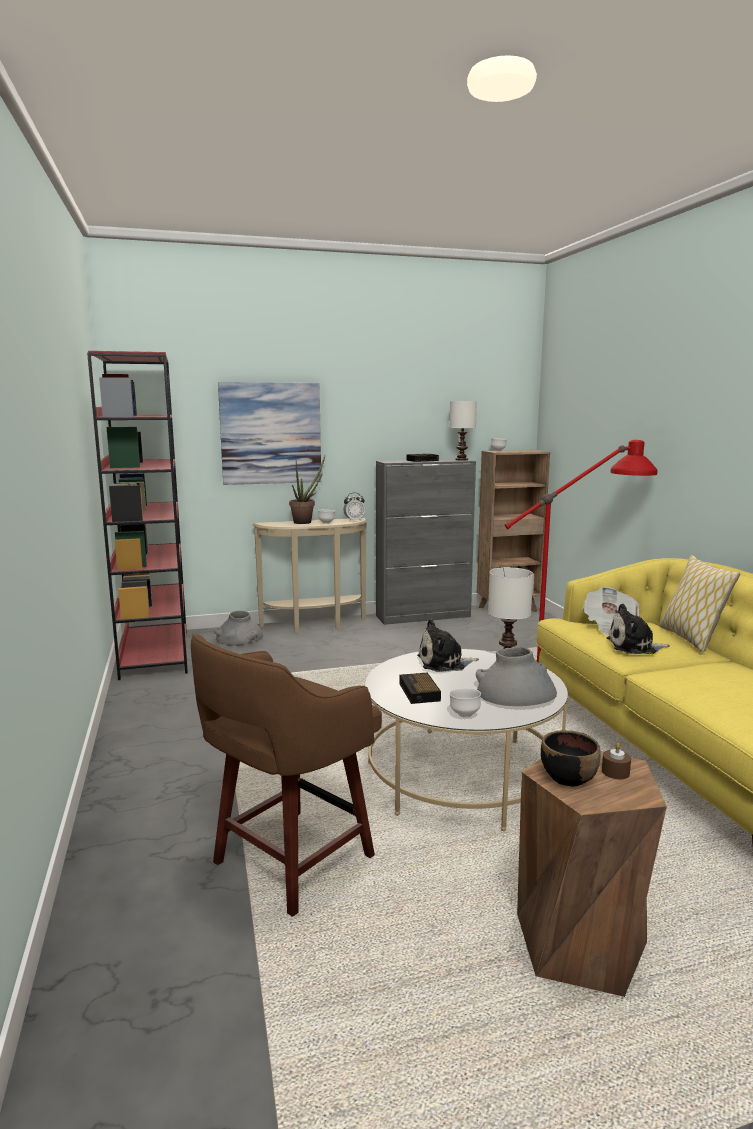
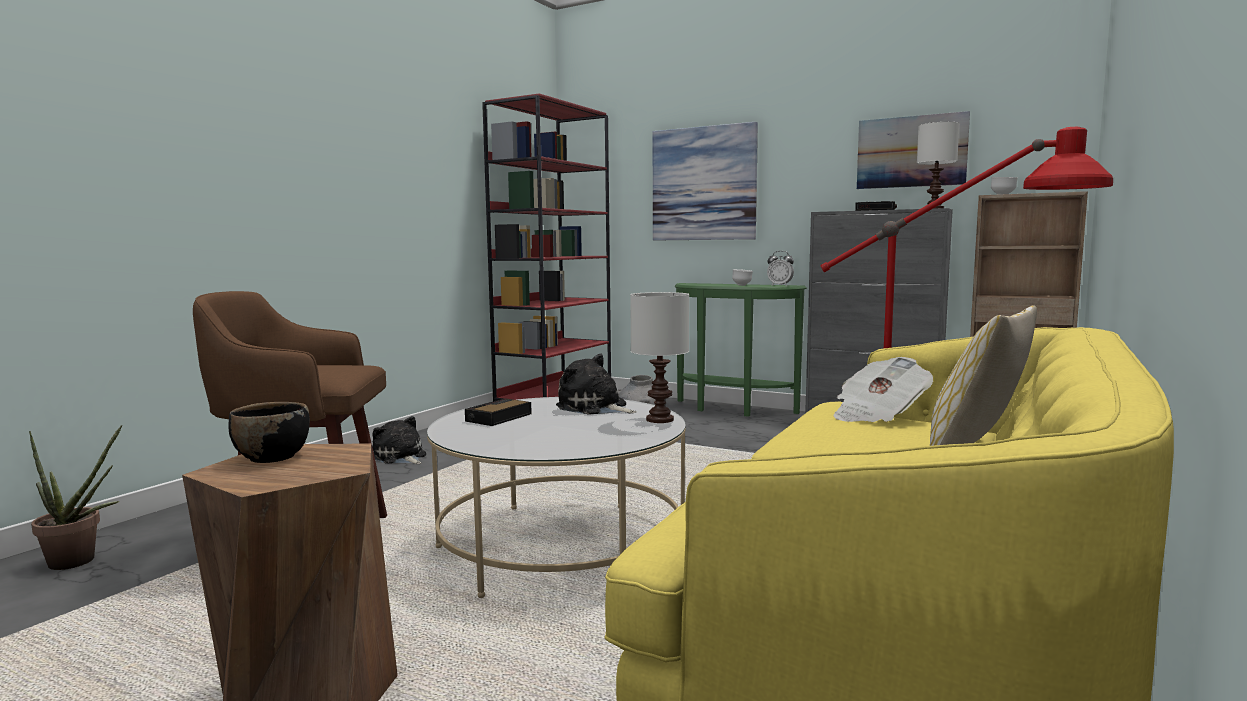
camera: 45 degrees right, 5 degrees down
beige console table [252,518,367,633] -> green console table [675,283,807,417]
potted plant [289,456,325,524] -> potted plant moved to [29,425,122,570]
white bowl [449,688,481,718] -> none
grey vase [476,647,557,706] -> none
brown candle [602,743,631,779] -> none
plush toy [607,604,670,654] -> plush toy moved to [372,416,426,464]
none -> picture [857,111,970,189]

